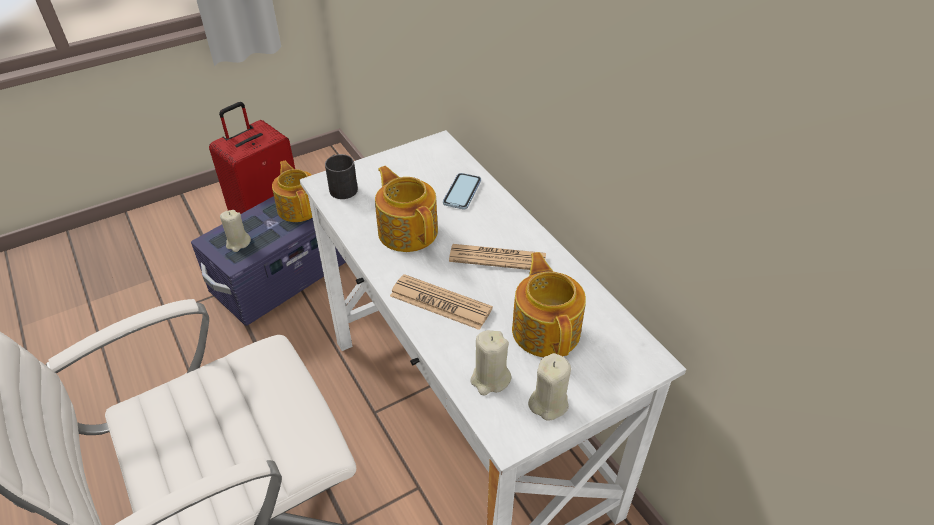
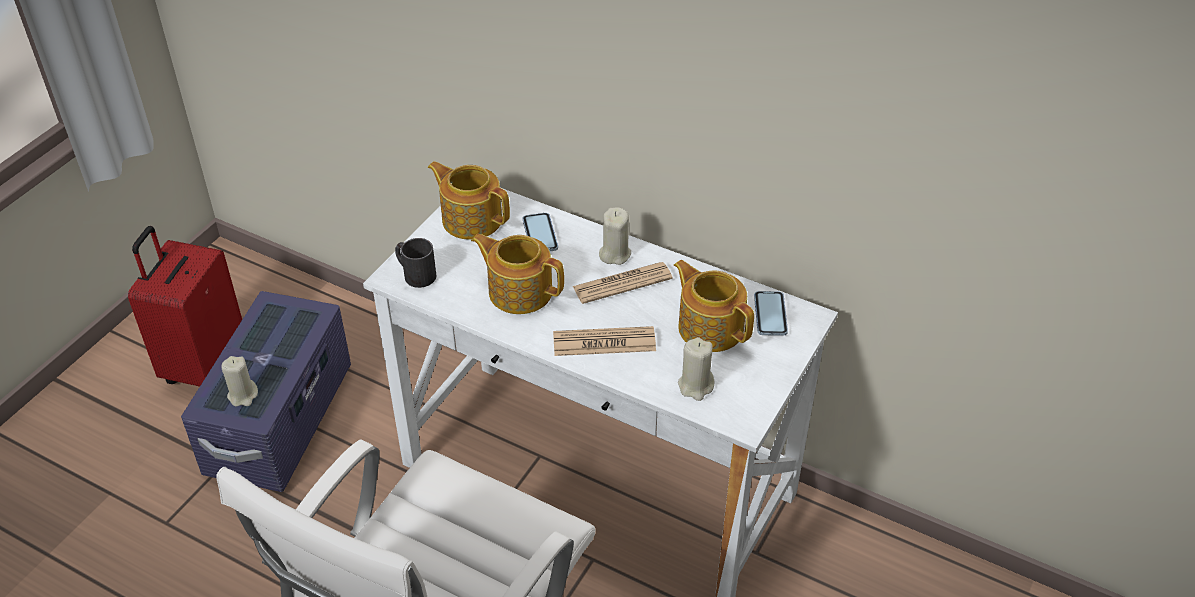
camera: 30 degrees left, 0 degrees up
teapot [272,161,312,222] -> teapot moved to [428,161,510,240]
beige candle [528,353,571,421] -> beige candle moved to [599,207,631,265]
none -> phone [754,291,788,336]

